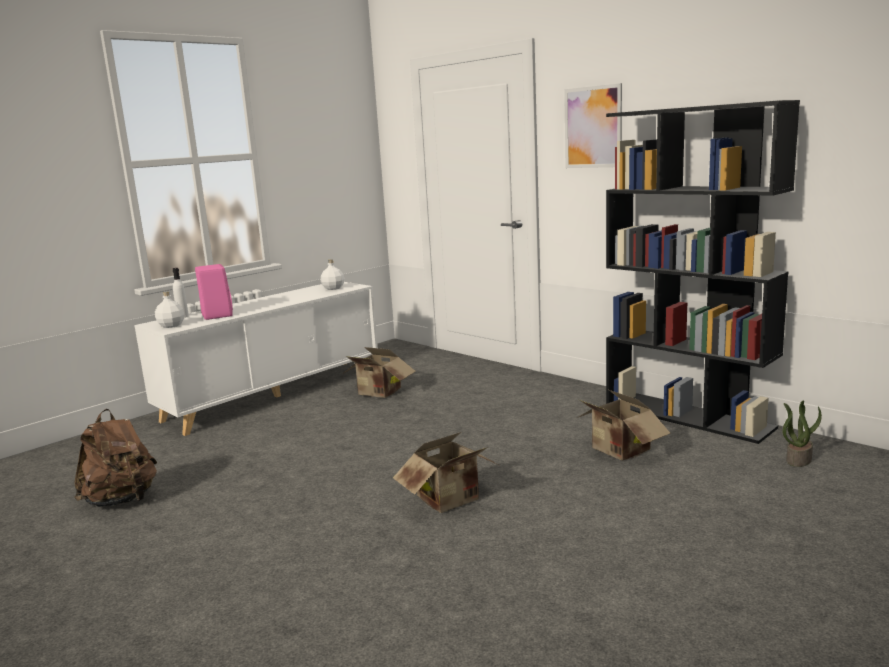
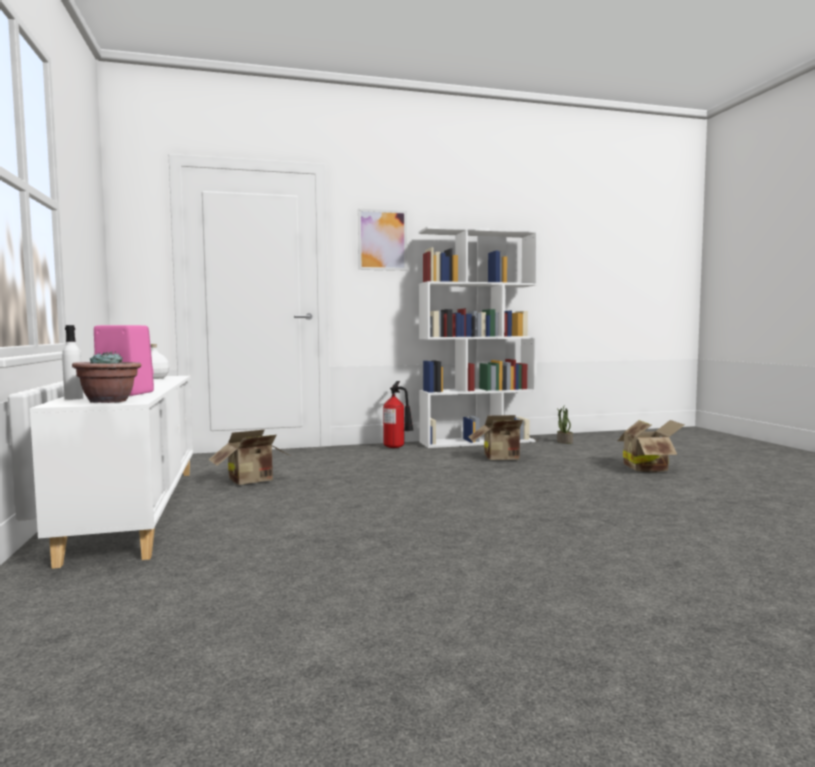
camera: 60 degrees left, 10 degrees down
brown backpack [74,409,157,507] -> none
white bottle [155,292,185,328] -> potted plant [72,351,141,403]
cardboard box [393,432,498,513] -> cardboard box moved to [618,420,684,472]
black bookcase [606,100,800,444] -> white bookcase [419,226,538,448]
none -> fire extinguisher [383,381,413,448]

